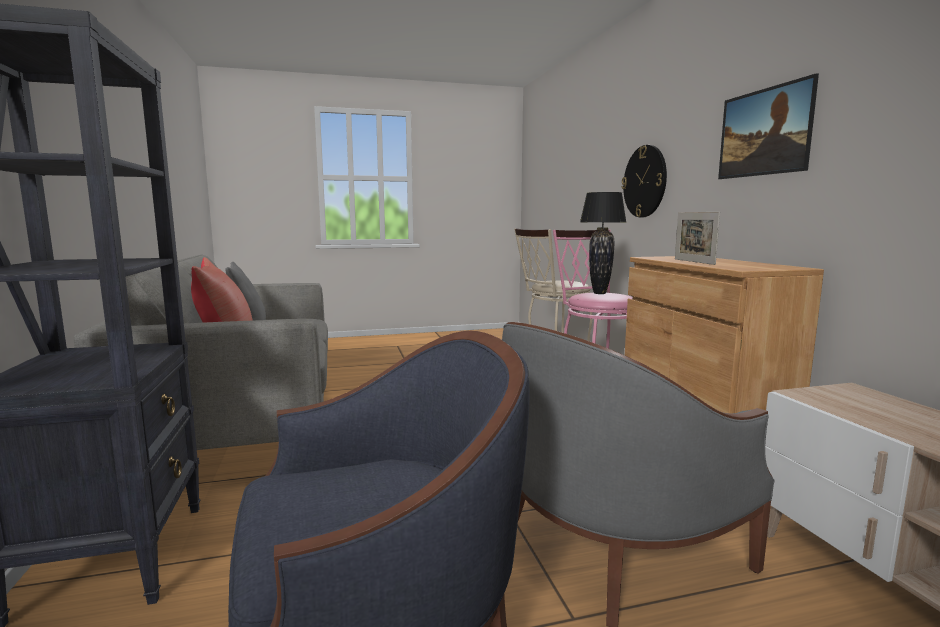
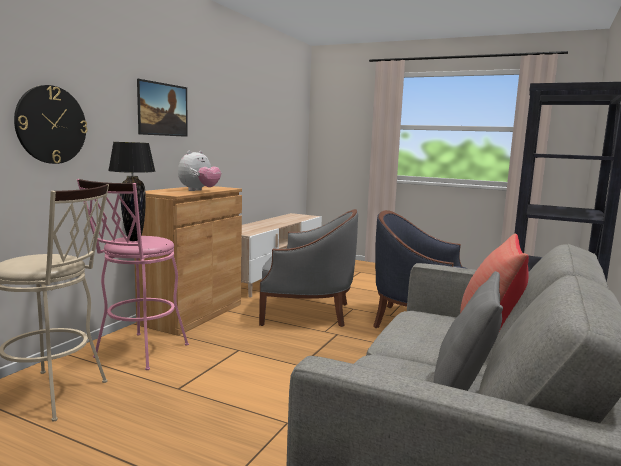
camera: 140 degrees left, 0 degrees up
picture frame [675,212,720,265] -> plush toy [178,151,221,191]

